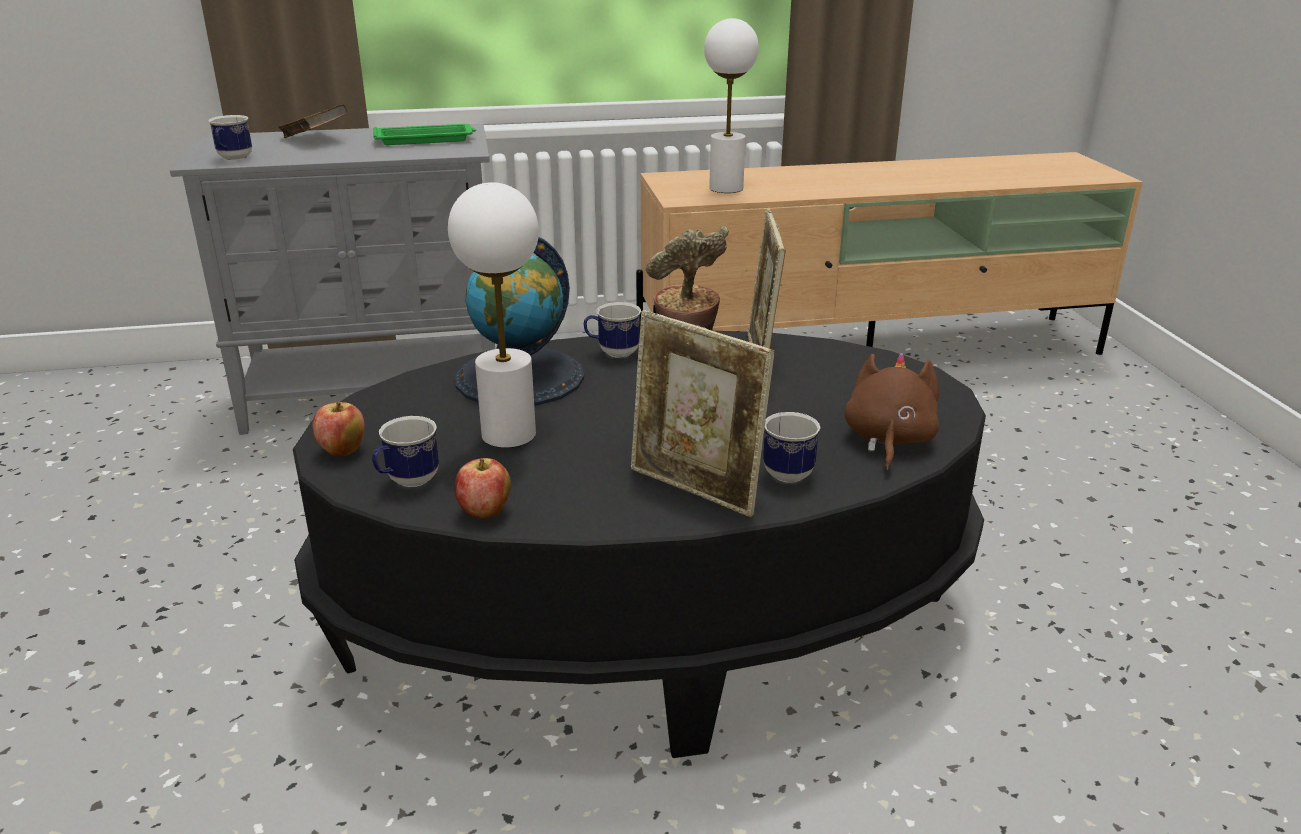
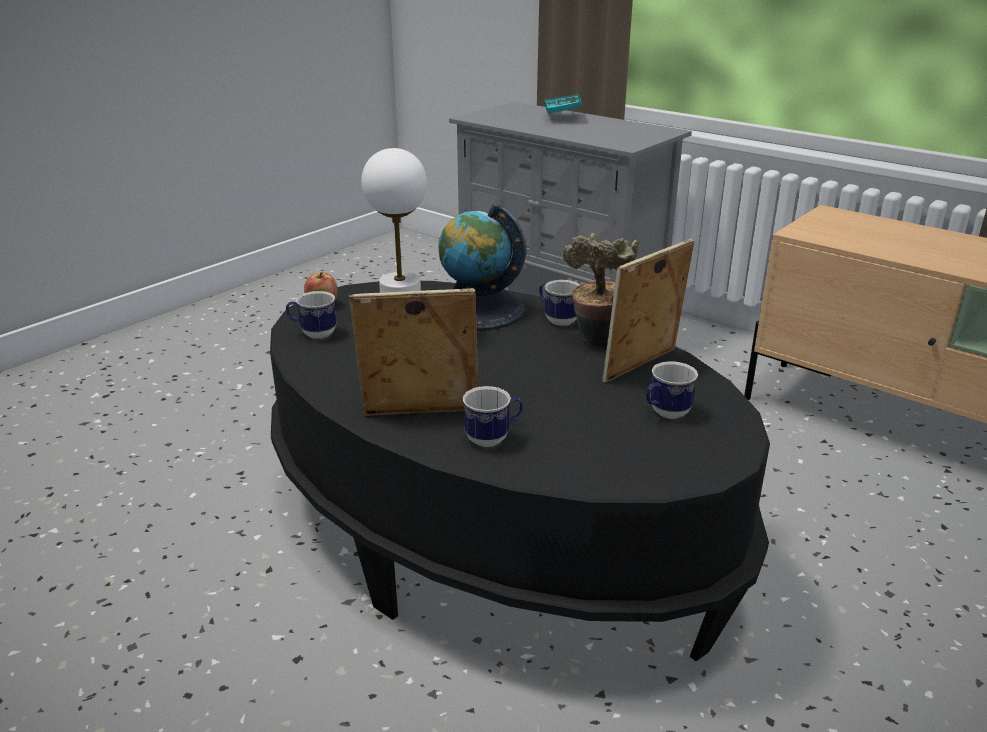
camera: 50 degrees right, 0 degrees up
mug [209,115,252,160] -> mug moved to [646,361,698,419]
brown book [278,104,348,138] -> turquoise book [544,95,581,113]
green tray [374,124,476,145] -> none
apple [455,458,511,519] -> none
picture frame [631,310,775,517] -> picture frame turned 90 degrees clockwise [349,288,478,416]
white table lamp [704,18,759,193] -> none
brown plush toy [844,353,939,470] -> none

